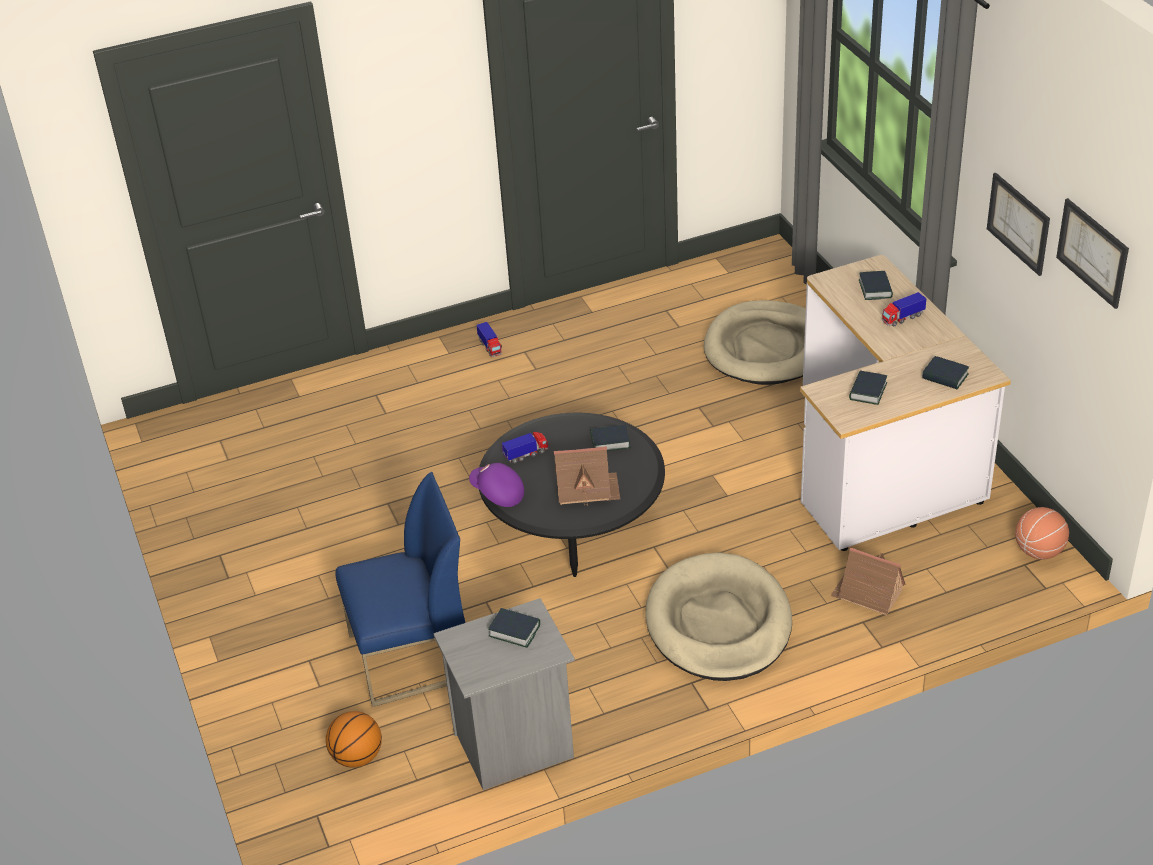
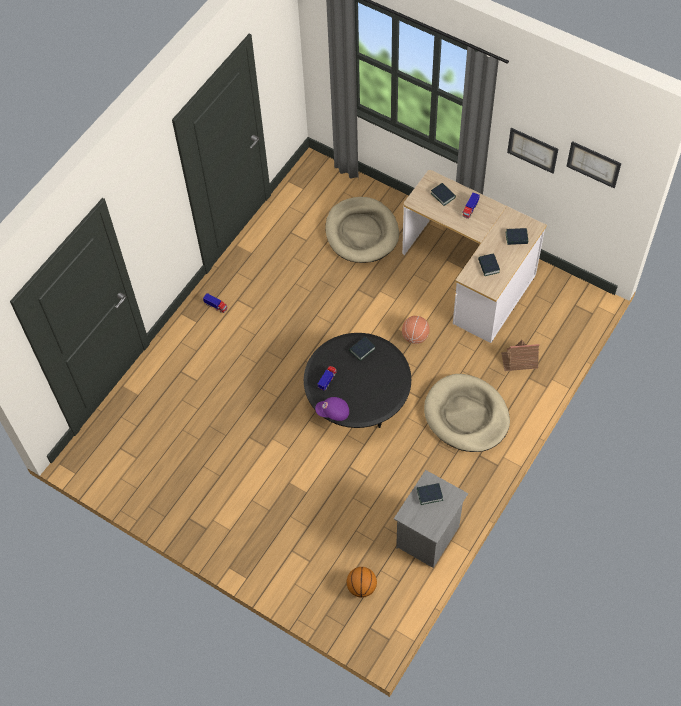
camera: 35 degrees left, 20 degrees up
blue chair [335,472,465,707] -> none
toy house [554,446,620,506] -> none
basketball [1015,507,1069,560] -> basketball moved to [402,316,430,344]

